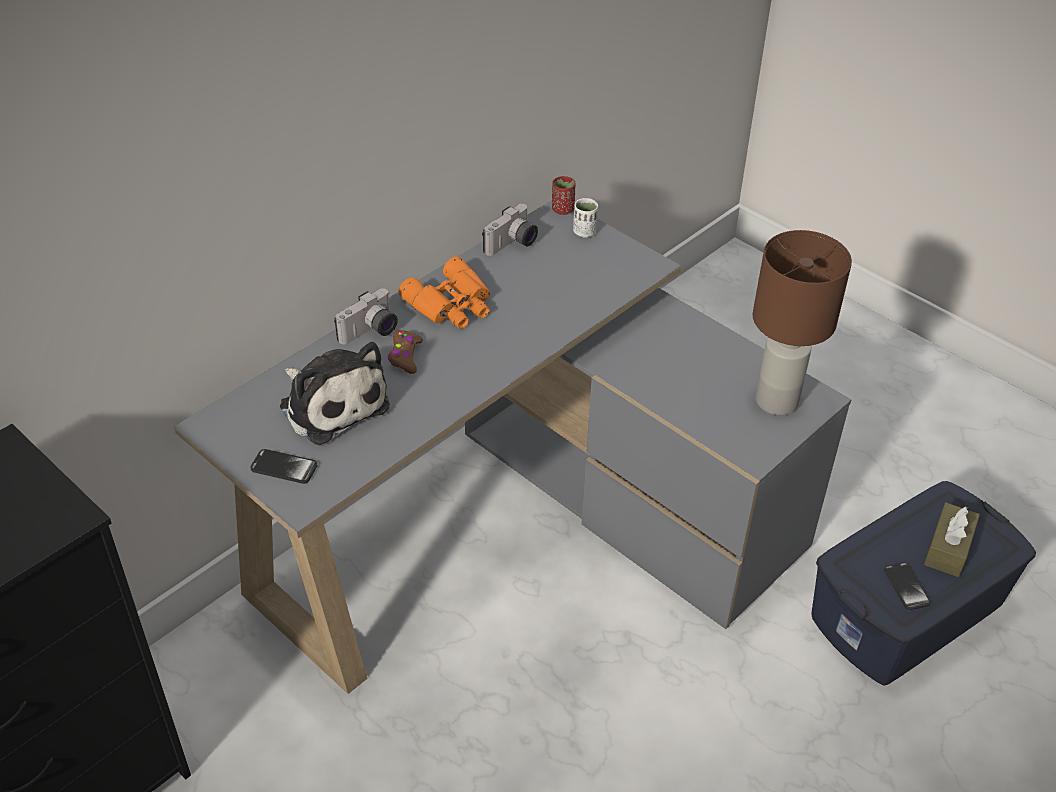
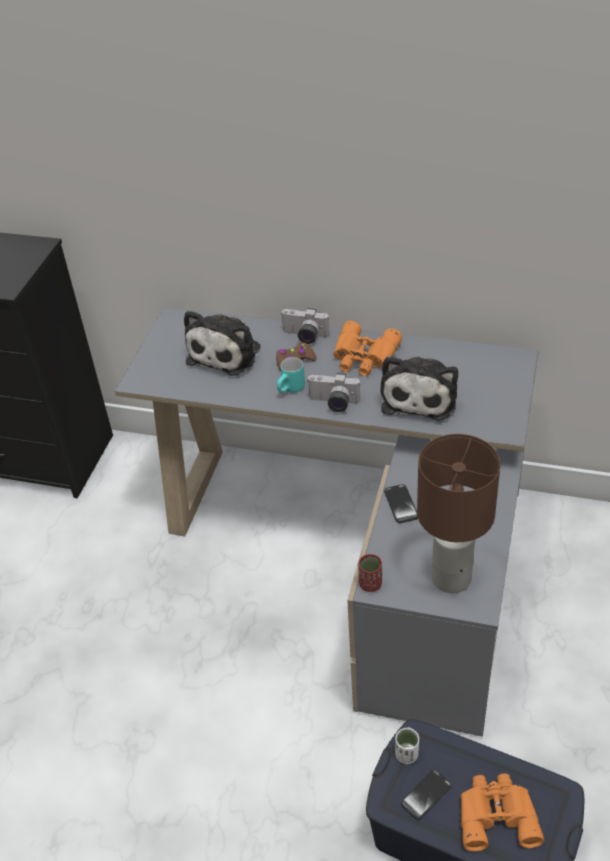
camera: 65 degrees right, 0 degrees up
phone [250,449,317,484] -> phone moved to [384,484,418,523]
camera [482,204,538,256] -> camera moved to [307,373,360,412]
red cup [552,176,576,215] -> red cup moved to [358,554,382,592]
white cup [573,198,598,238] -> white cup moved to [395,728,419,764]
brown tissue box [924,503,980,577] -> orange binoculars [461,774,544,852]
none -> turquoise mug [277,357,305,393]
none -> plush toy [380,356,458,421]

